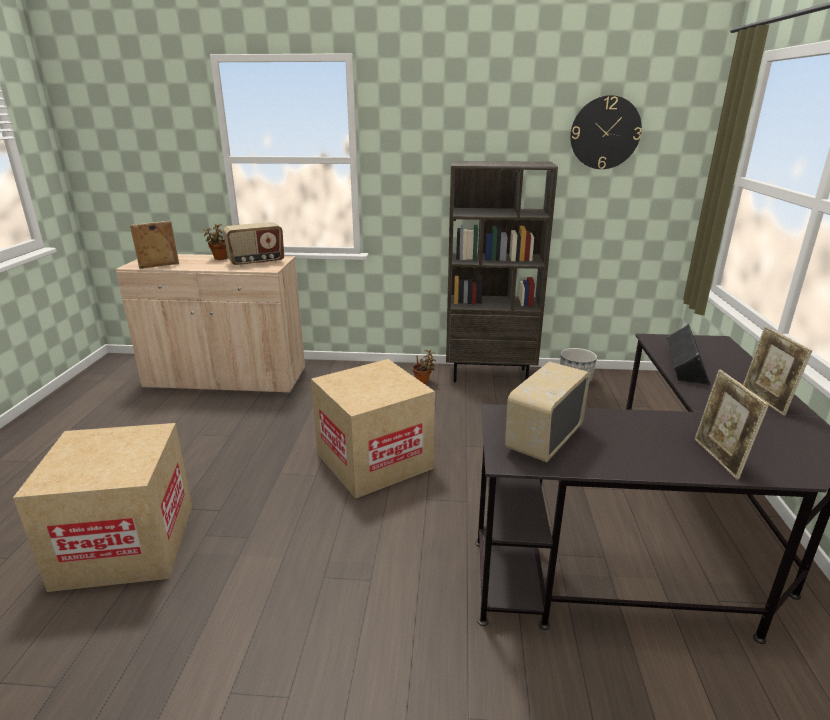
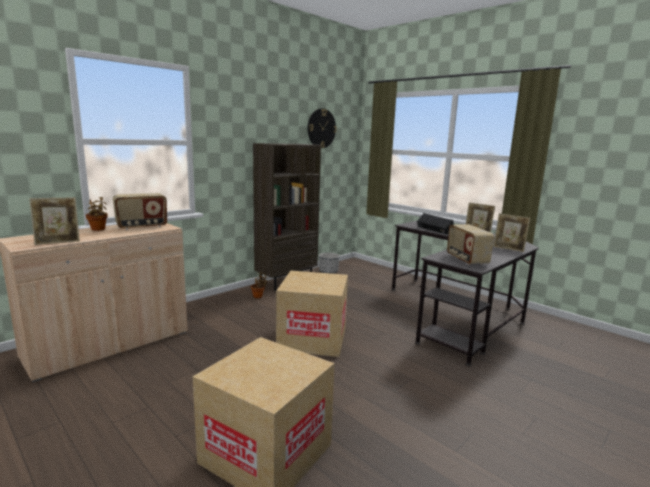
camera: 50 degrees left, 10 degrees down
picture frame [129,221,179,269] -> picture frame turned 135 degrees counterclockwise [29,197,80,245]
radio [223,222,284,267] -> radio turned 45 degrees clockwise [113,193,167,230]

